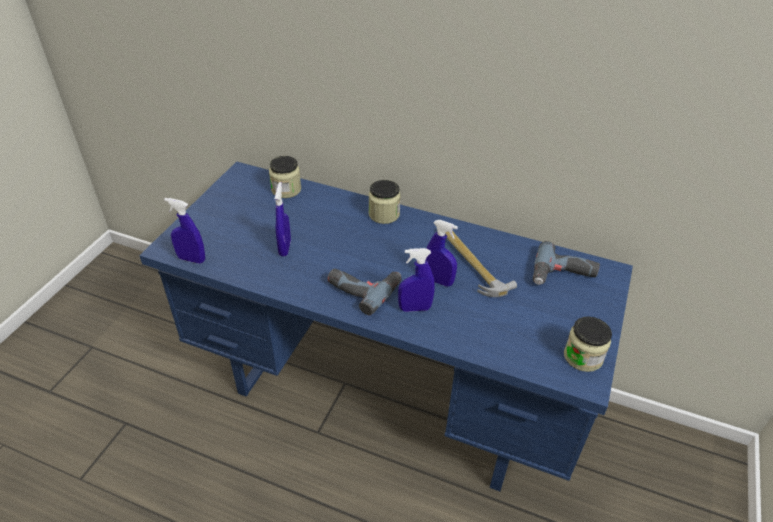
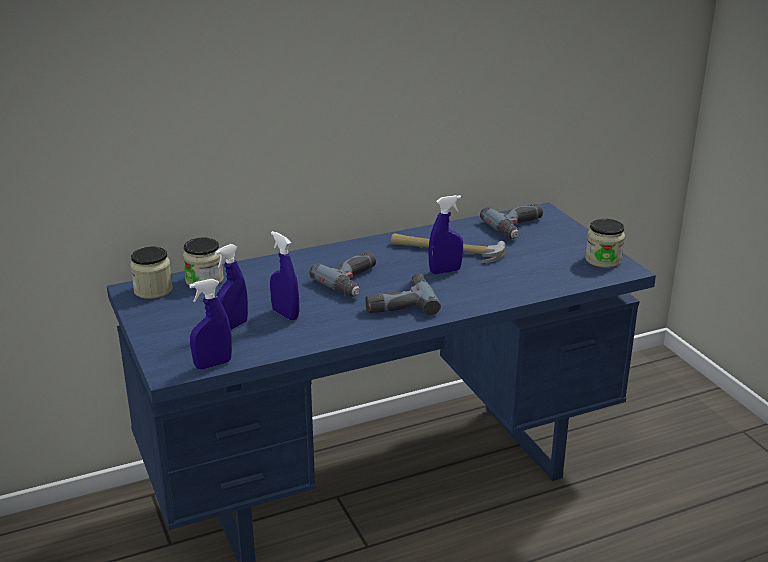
camera: 45 degrees left, 15 degrees down
jar [369,180,401,224] -> jar moved to [130,247,173,299]
blue spray bottle [398,248,435,312] -> blue spray bottle moved to [214,244,248,330]
none -> power drill [309,252,376,297]

